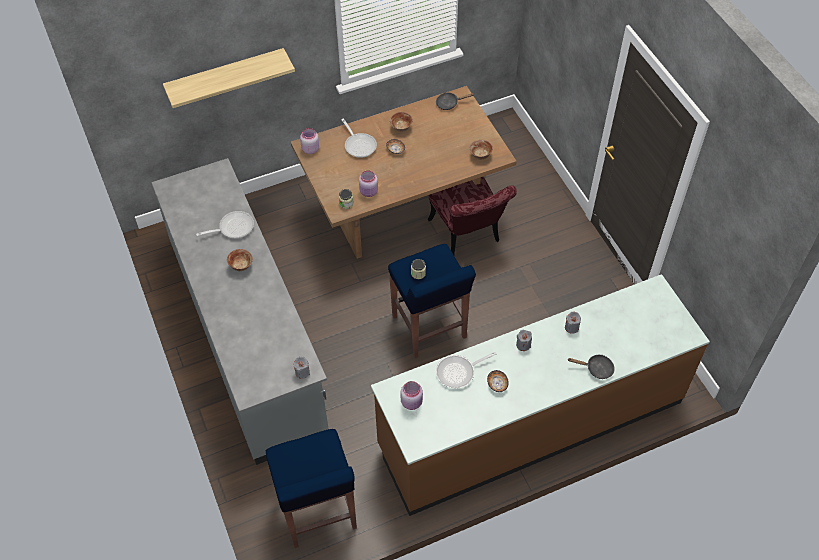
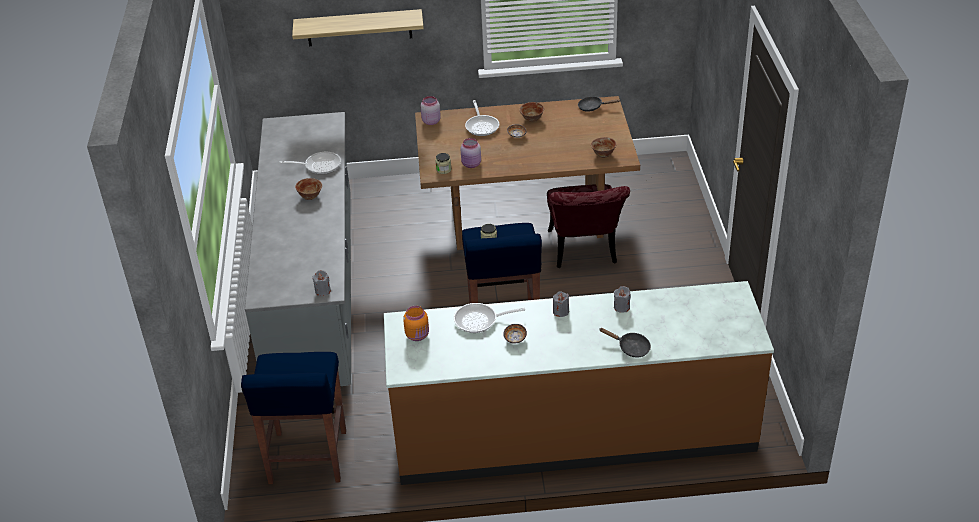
camera: 20 degrees right, 15 degrees down
pink jar [400,381,423,410] -> orange jar [403,306,429,341]

